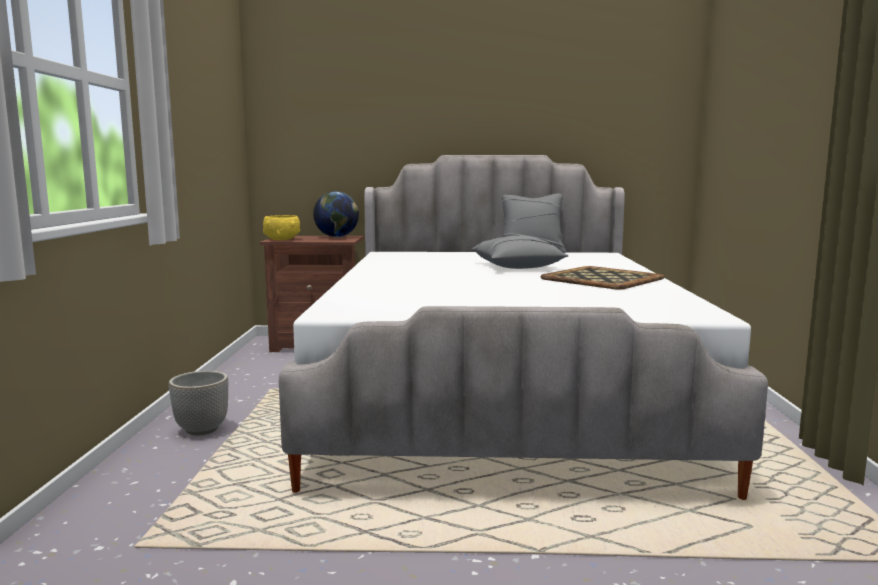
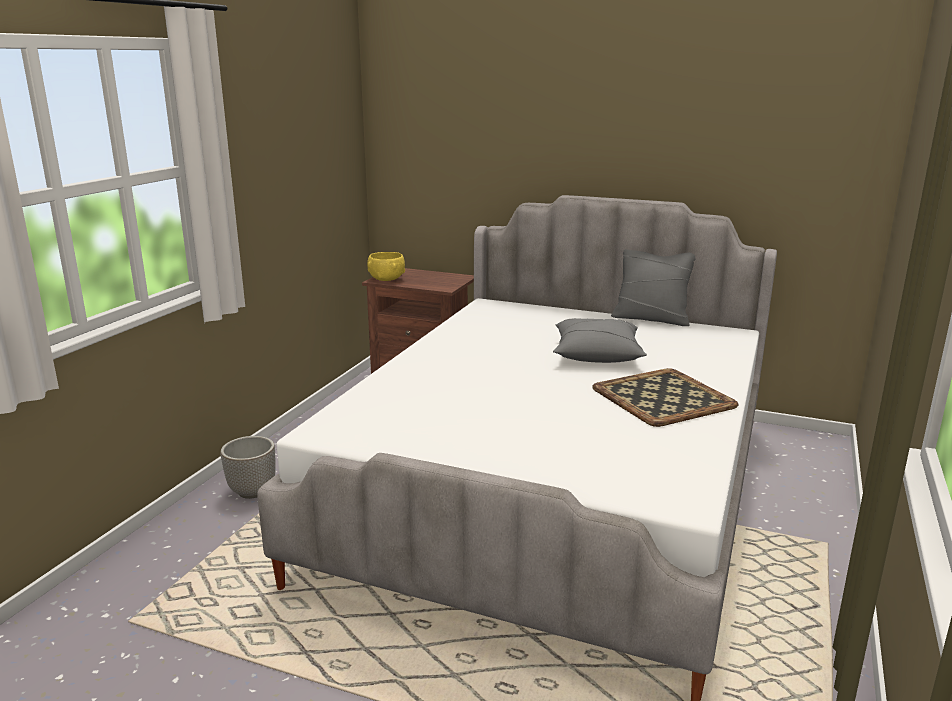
camera: 20 degrees right, 10 degrees up
globe [313,191,359,237] -> none

